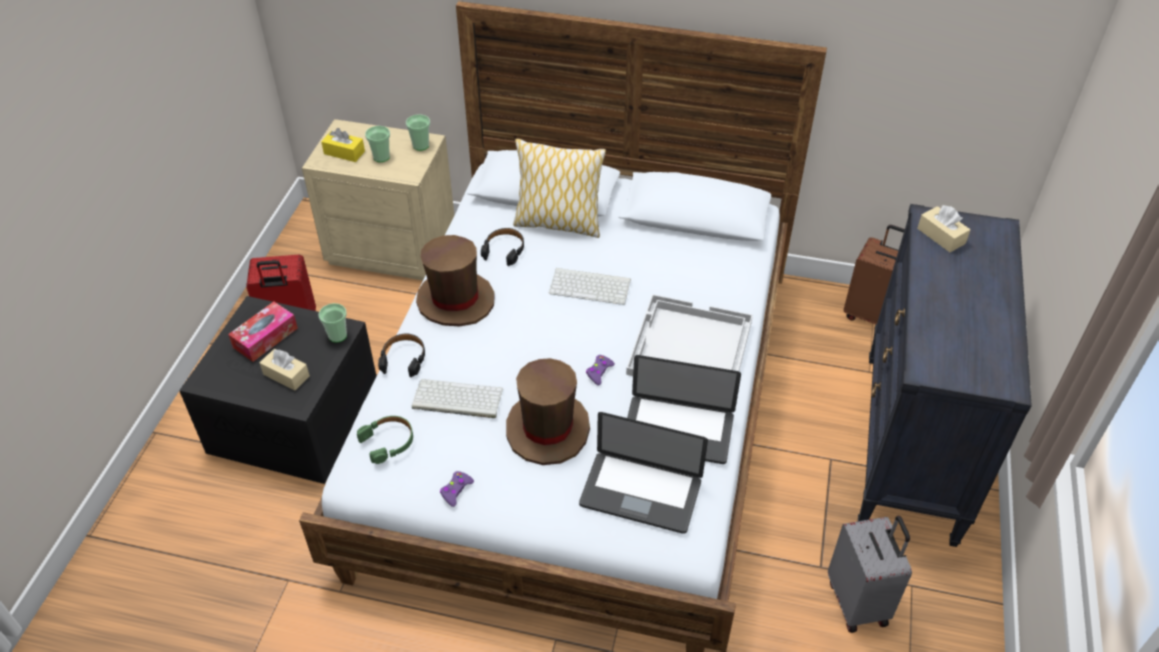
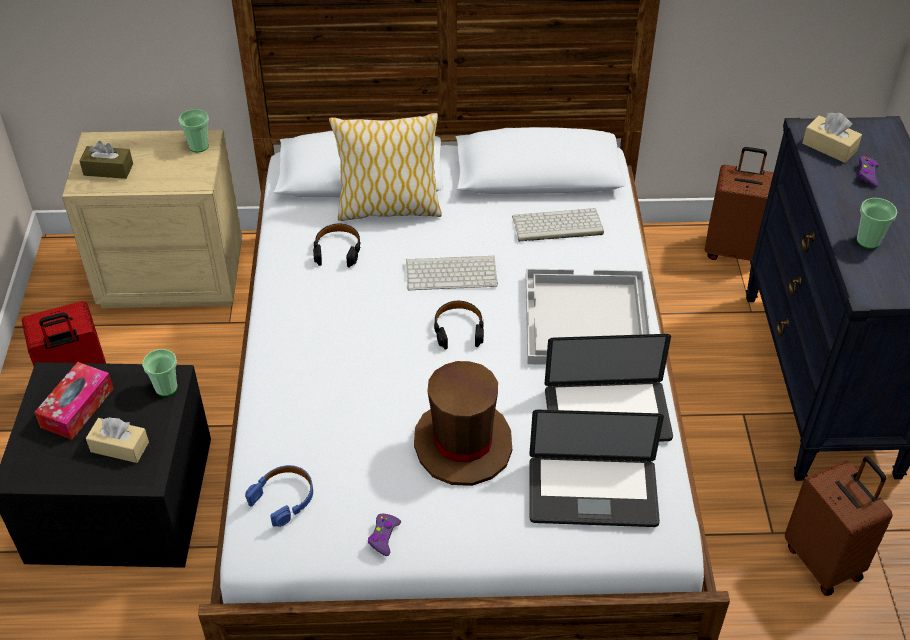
camera: 15 degrees left, 0 degrees up
yellow tissue box [321,128,365,162] -> brown tissue box [79,141,133,179]
green headphones [357,416,413,464] -> blue headphones [245,465,313,527]
cup [365,126,390,162] -> cup moved to [857,198,897,249]
black headphones [378,334,425,377] -> black headphones moved to [434,301,484,349]
keyboard [412,379,503,418] -> keyboard moved to [512,208,604,242]
brown hat [416,235,495,326] -> none
purple game controller [586,355,615,385] -> purple game controller moved to [858,156,879,187]
grey suitcase [828,516,912,633] -> brown suitcase [785,456,893,596]

